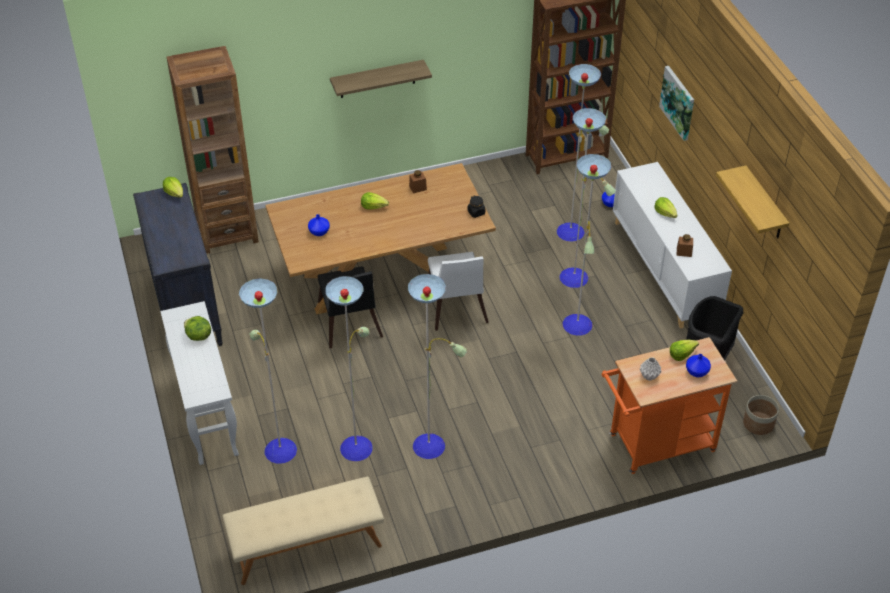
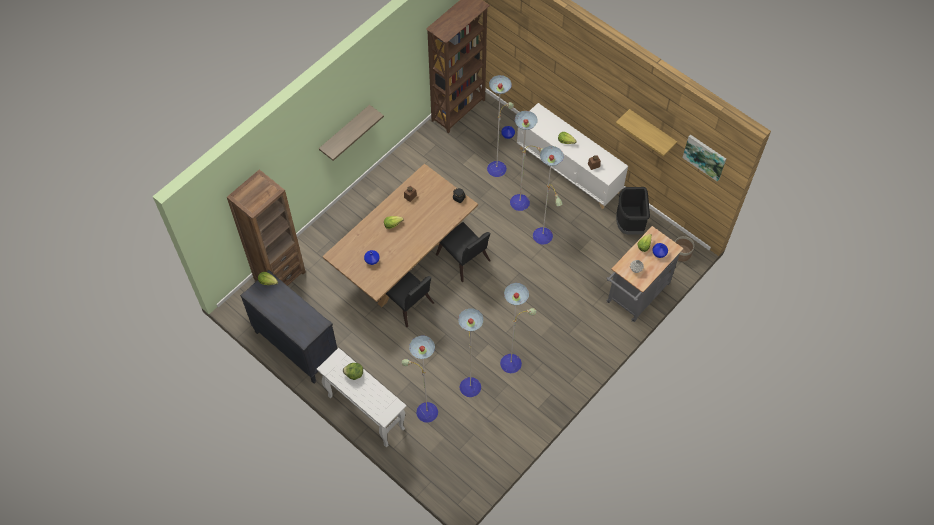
camera: 30 degrees left, 15 degrees up
beige bench [222,477,384,585] -> none
white chair [428,252,489,331] -> black chair [436,222,491,282]
orange cart [602,337,737,474] -> grey cart [606,226,684,322]
picture [659,66,694,141] -> picture moved to [683,134,726,182]

